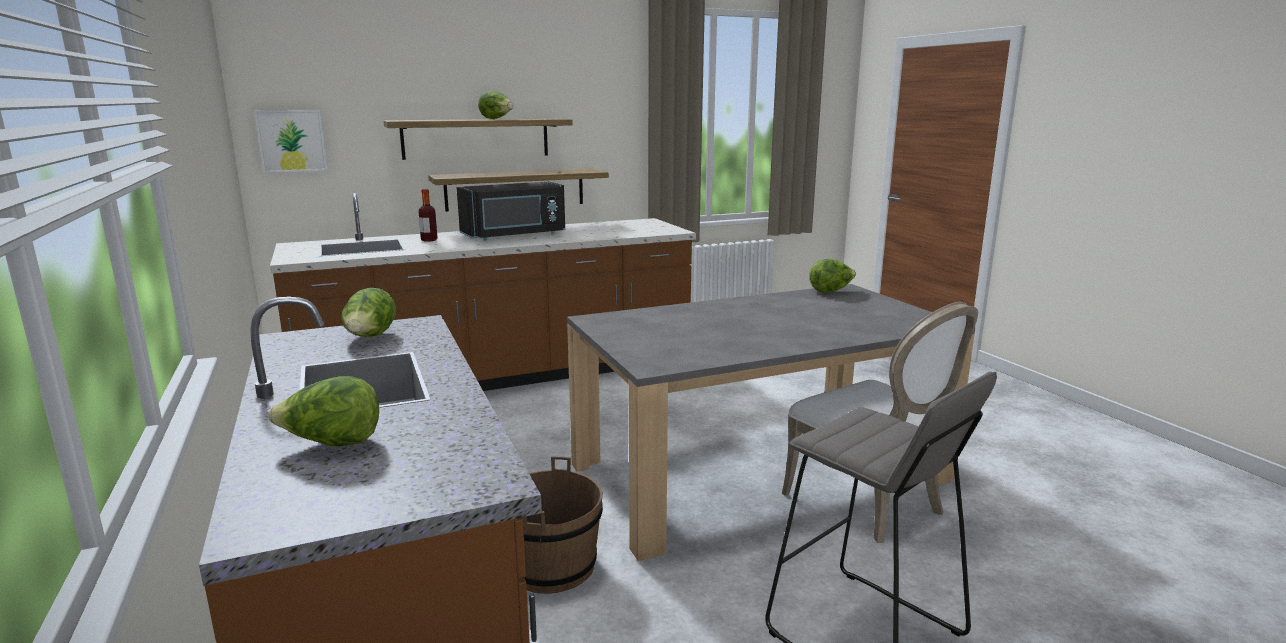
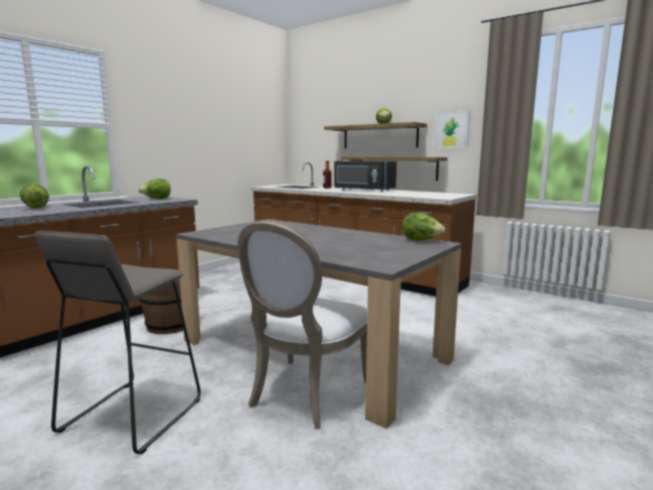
camera: 60 degrees right, 5 degrees down
picture [254,110,328,173] -> picture moved to [433,110,470,148]

